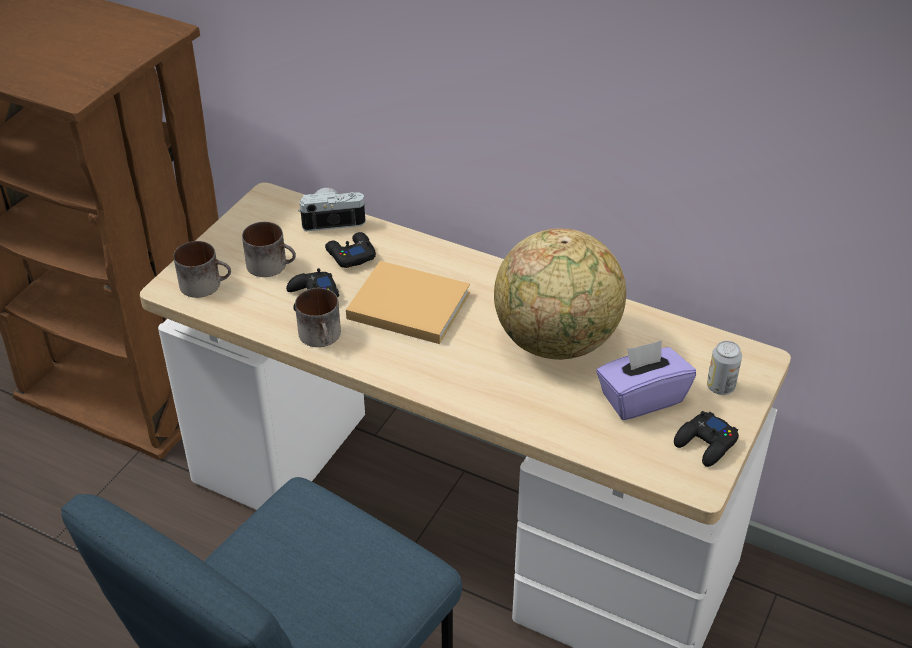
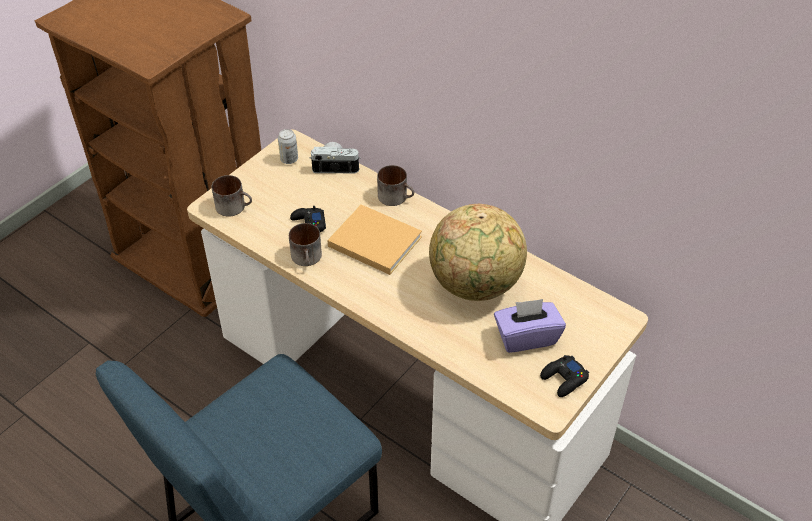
camera: 10 degrees right, 5 degrees up
mug [242,222,296,277] -> mug moved to [377,165,414,206]
black game controller [325,232,376,268] -> none
can [707,341,742,395] -> can moved to [278,129,298,164]

